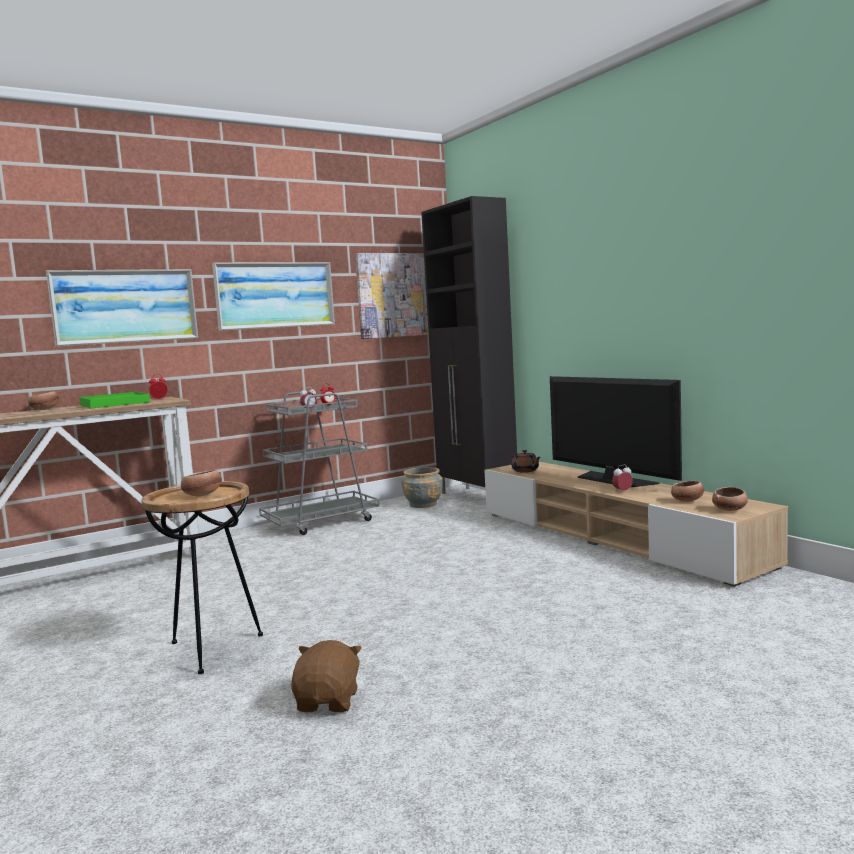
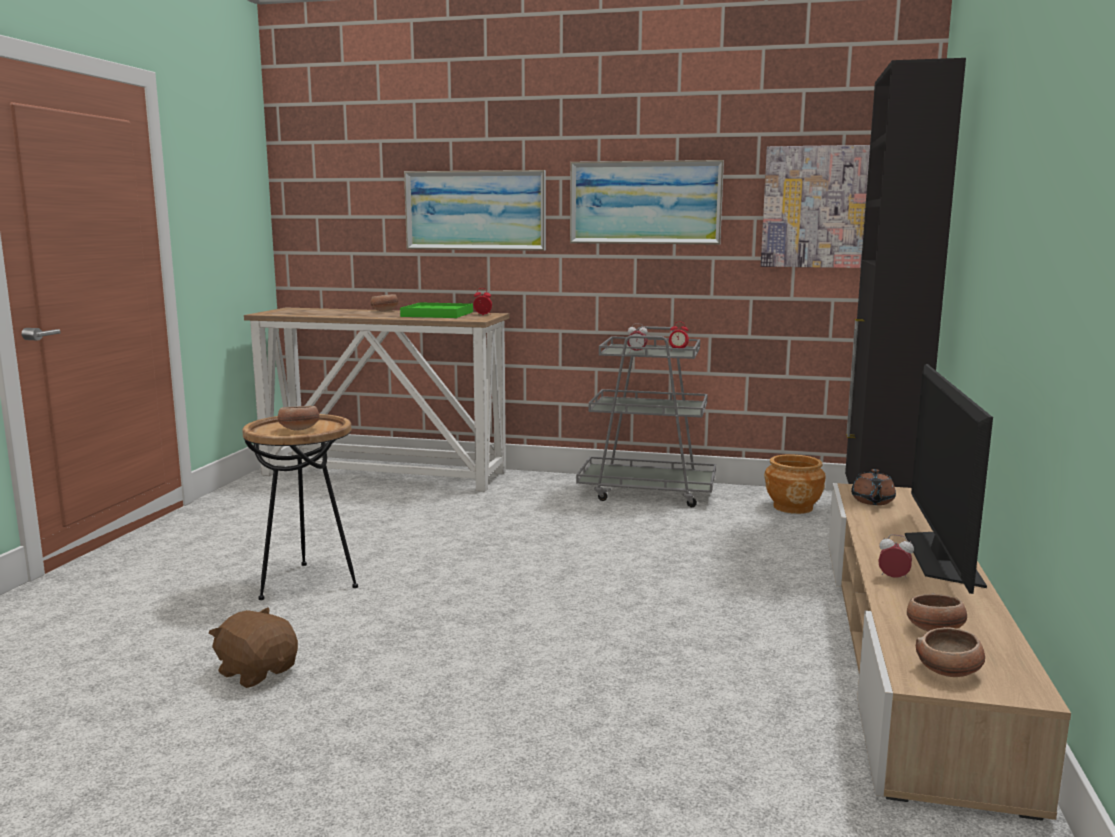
camera: 45 degrees right, 5 degrees up
brown plush toy [291,640,362,712] -> brown plush toy turned 105 degrees counterclockwise [209,607,298,688]
grey planter [401,467,443,508] -> brown planter [764,454,826,514]

